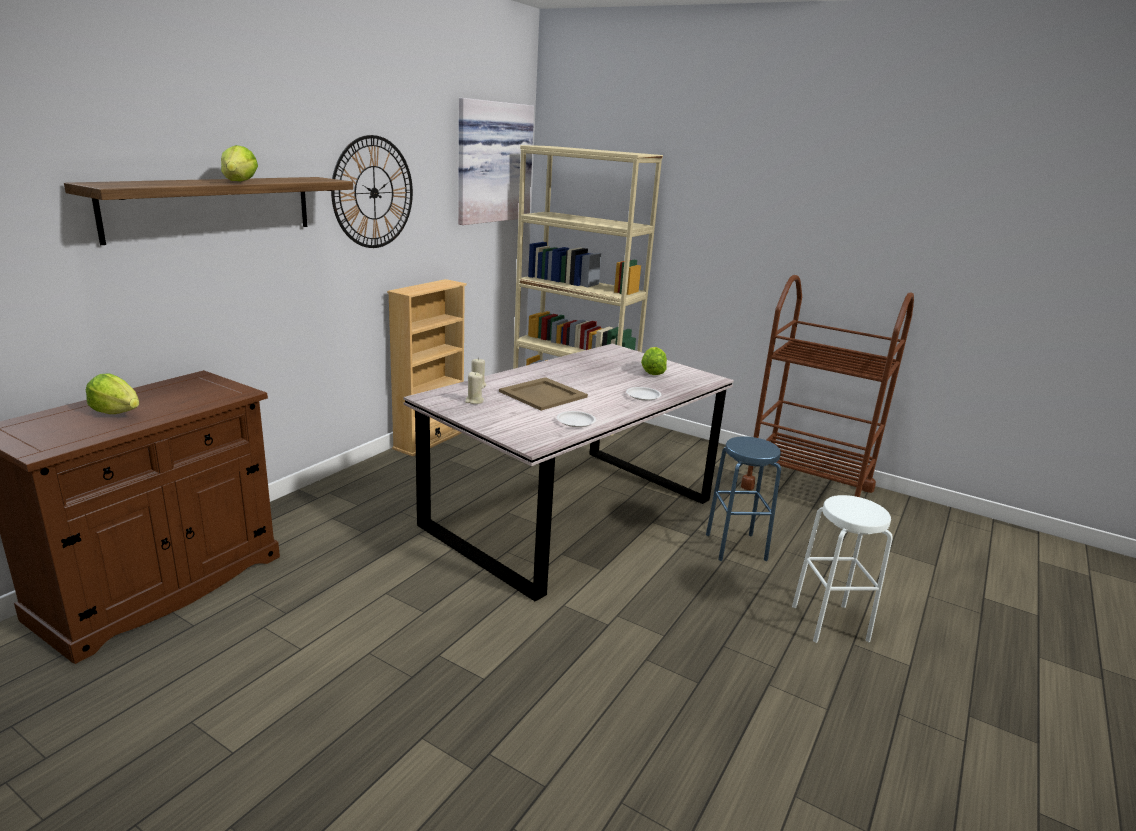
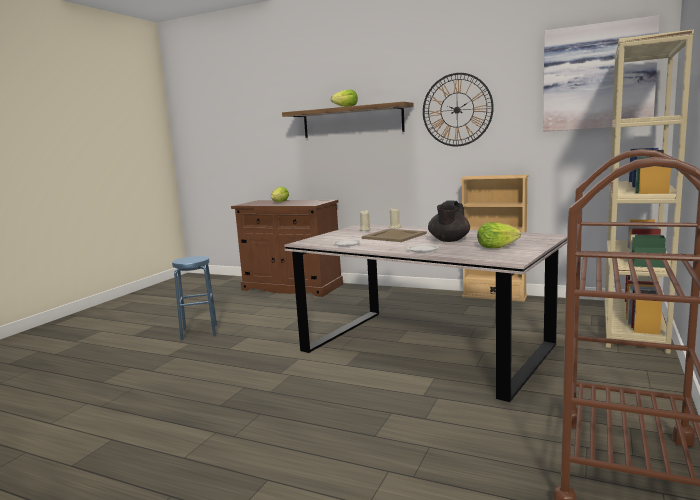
camera: 85 degrees right, 10 degrees down
blue stool [706,436,781,561] -> blue stool moved to [172,256,217,341]
white stool [792,495,893,643] -> none
none -> black teapot [428,200,470,242]

